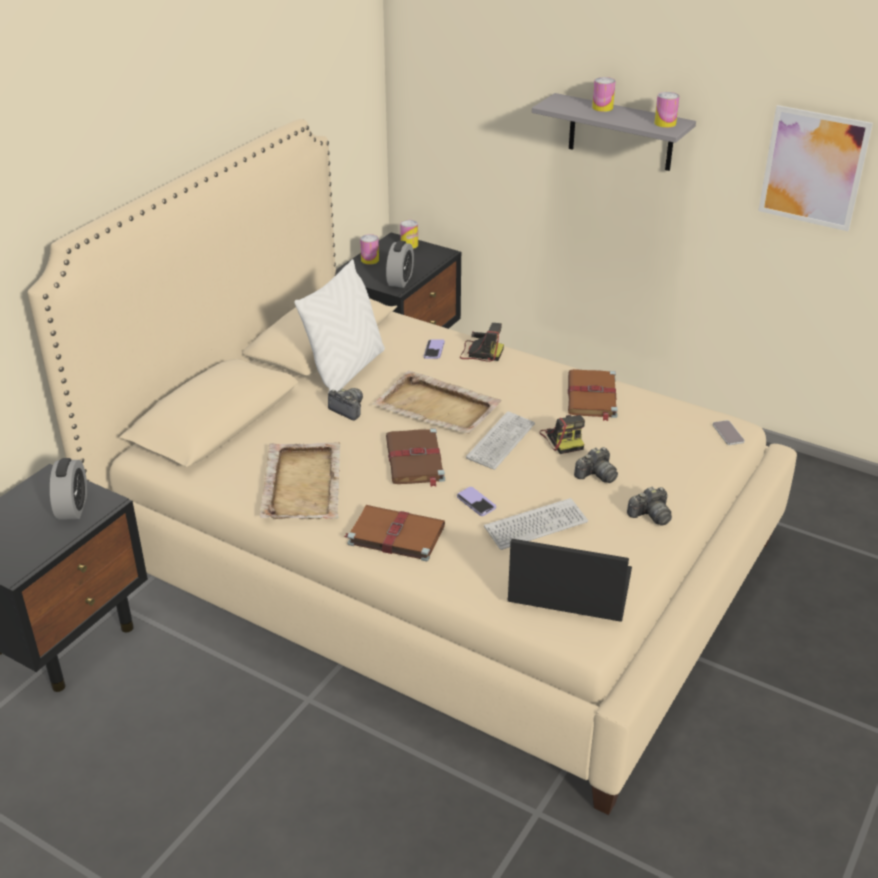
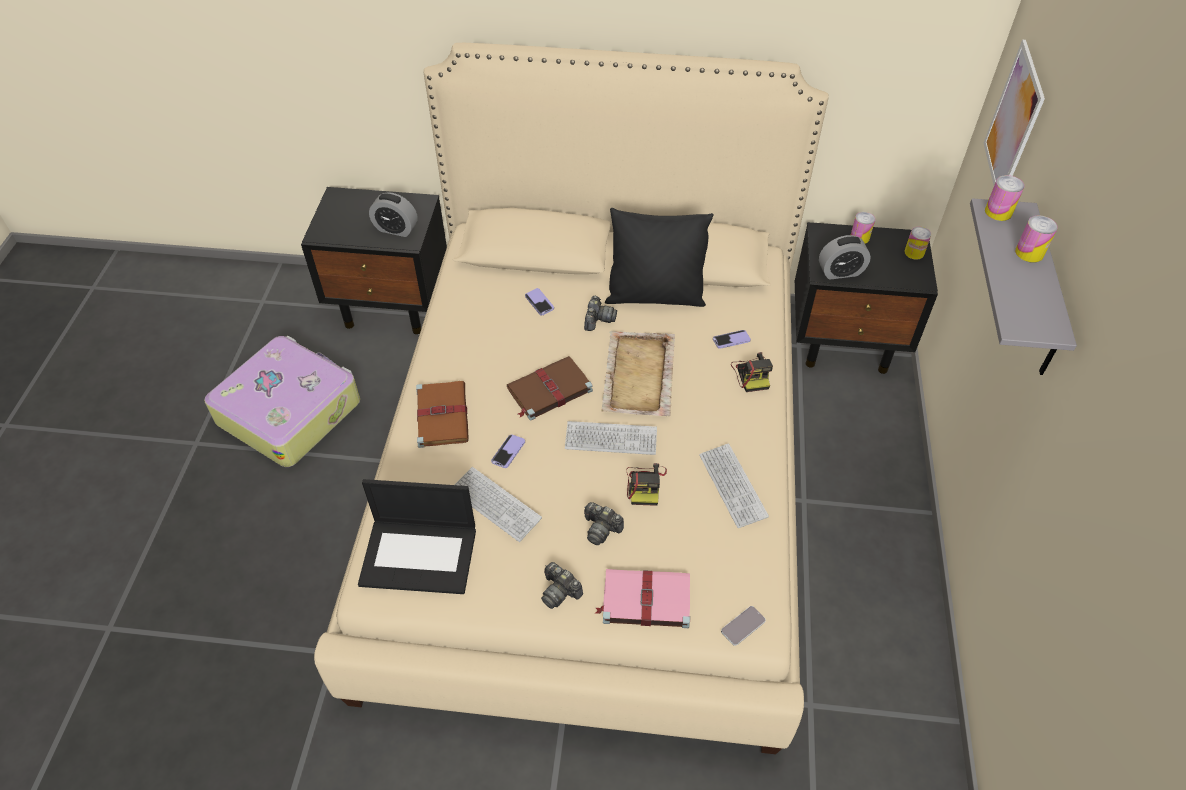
camera: 65 degrees right, 15 degrees up
alarm clock [50,458,87,520] -> alarm clock turned 45 degrees clockwise [369,192,418,237]
beige tray [260,442,340,519] -> none
white pillow [294,259,385,393] -> black pillow [605,208,714,307]
laptop [508,539,632,622] -> laptop turned 105 degrees clockwise [358,479,476,594]
camera [540,415,585,454] -> camera turned 45 degrees counterclockwise [626,463,667,506]
brown book [568,369,618,421] -> keyboard [699,444,769,528]
can [654,92,680,128] -> can moved to [985,175,1024,221]
picture [759,105,873,231] -> picture moved to [984,40,1045,185]
none -> suitcase [204,336,360,467]
none -> phone [525,288,554,316]
none -> pink book [596,569,690,628]

